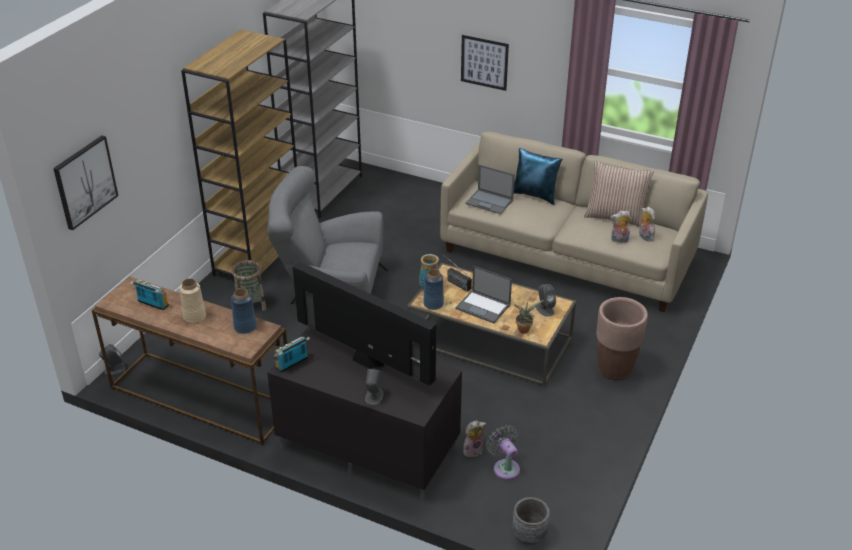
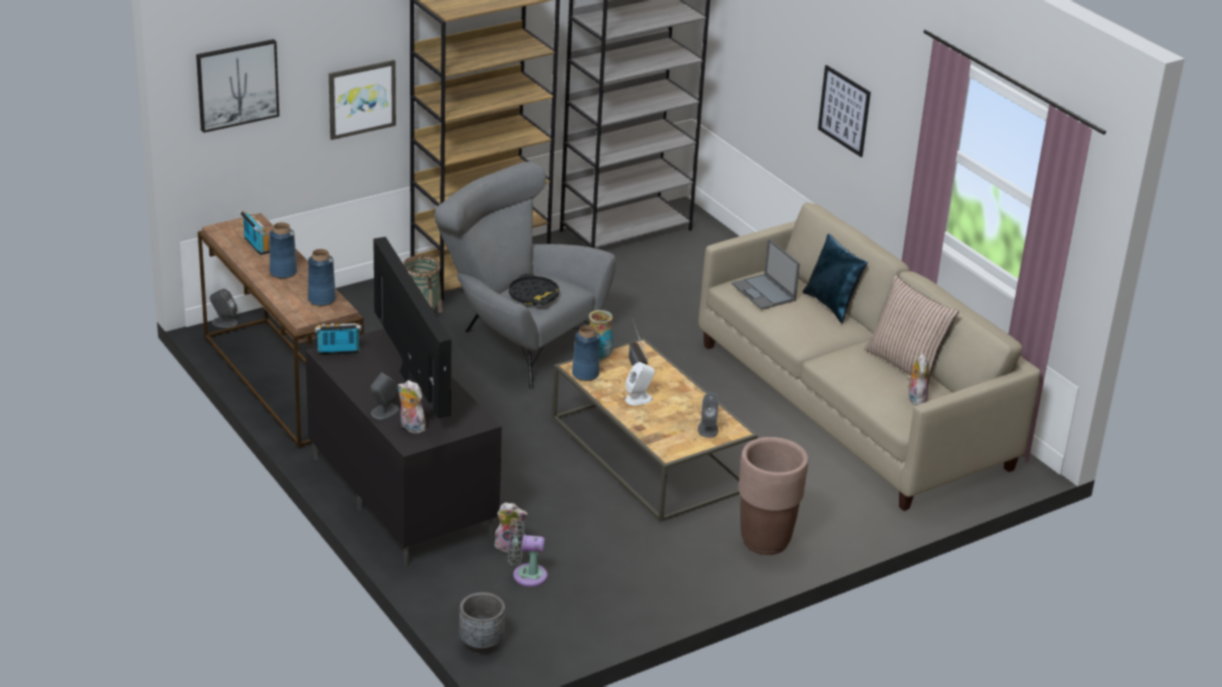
camera: 30 degrees right, 5 degrees down
beige vase [179,278,206,324] -> blue vase [269,222,297,278]
laptop [456,266,512,324] -> white speaker [625,362,655,405]
grey fan [486,425,520,480] -> grey fan turned 90 degrees counterclockwise [508,519,548,587]
potted plant [514,300,544,334] -> none
plush toy [611,211,631,243] -> plush toy moved to [397,380,427,434]
none -> picture [329,60,396,140]
none -> black tray [509,274,559,305]

